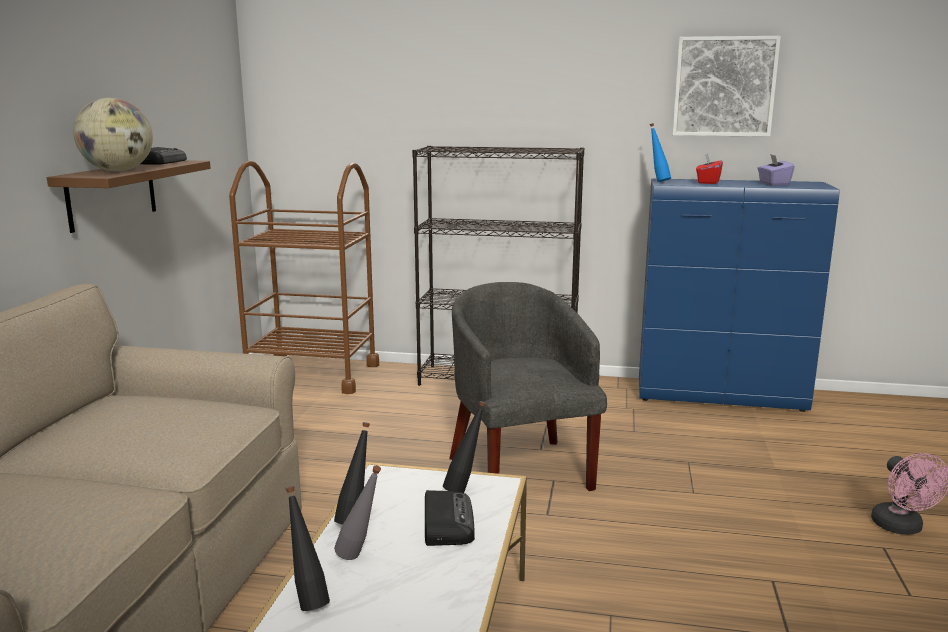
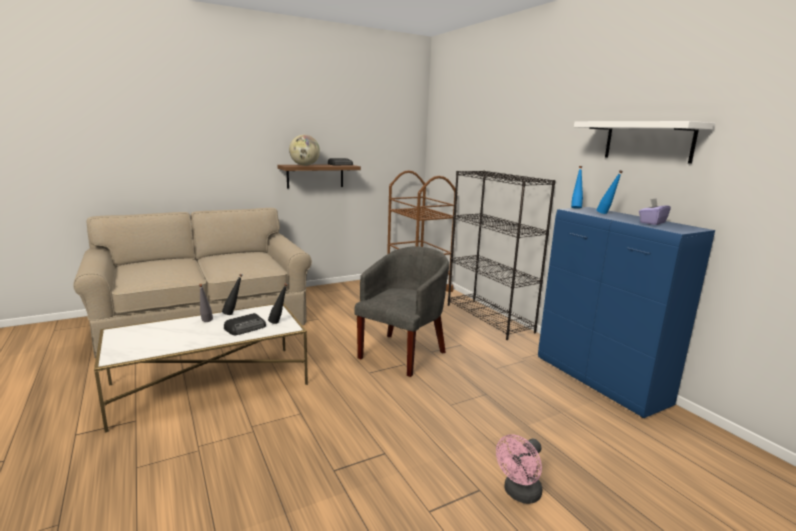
camera: 50 degrees right, 0 degrees up
black bottle [285,486,330,611] -> none
picture [672,36,781,137] -> white shelf [574,121,716,164]
red tissue box [696,153,723,184] -> blue bottle [597,170,623,214]

